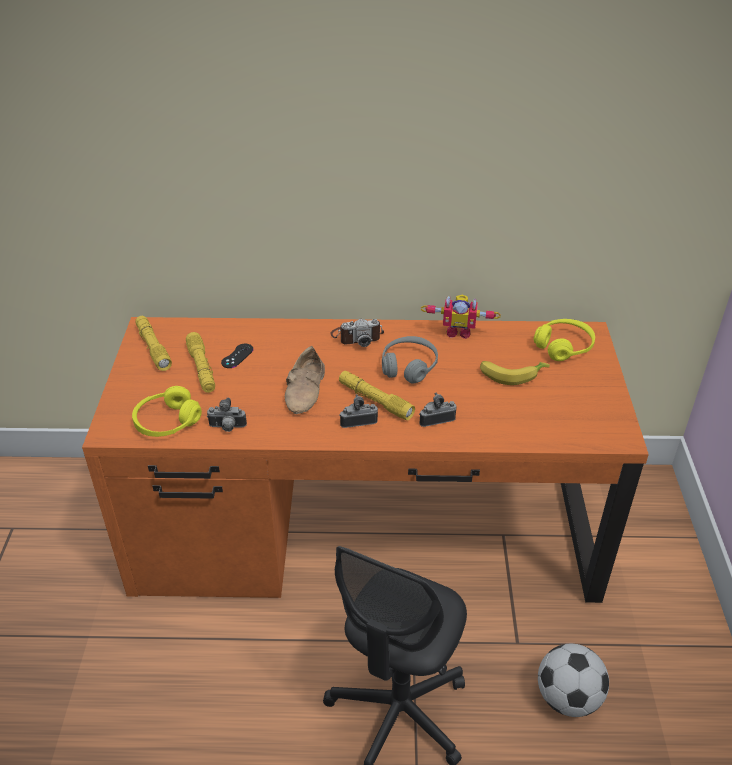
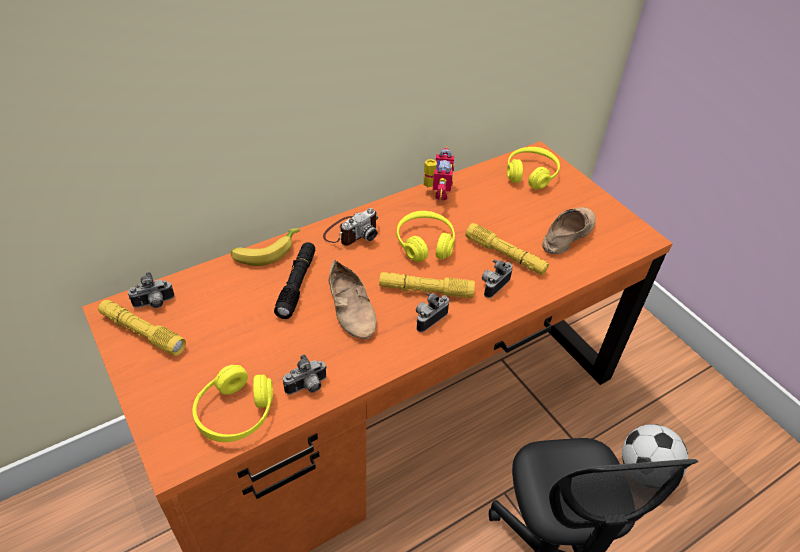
camera: 35 degrees left, 5 degrees up
yellow flashlight [186,332,215,393] -> yellow flashlight moved to [465,223,549,275]
black game controller [221,343,253,368] -> none
grey headphones [382,336,438,384] -> yellow headphones [396,211,455,262]
toy robot [421,295,501,339] -> toy robot turned 60 degrees counterclockwise [424,146,454,201]
banana [480,361,550,385] -> banana moved to [231,228,300,266]
none -> camera [128,272,175,308]
none -> black flashlight [274,242,315,319]
none -> beige shoe [542,207,596,254]

